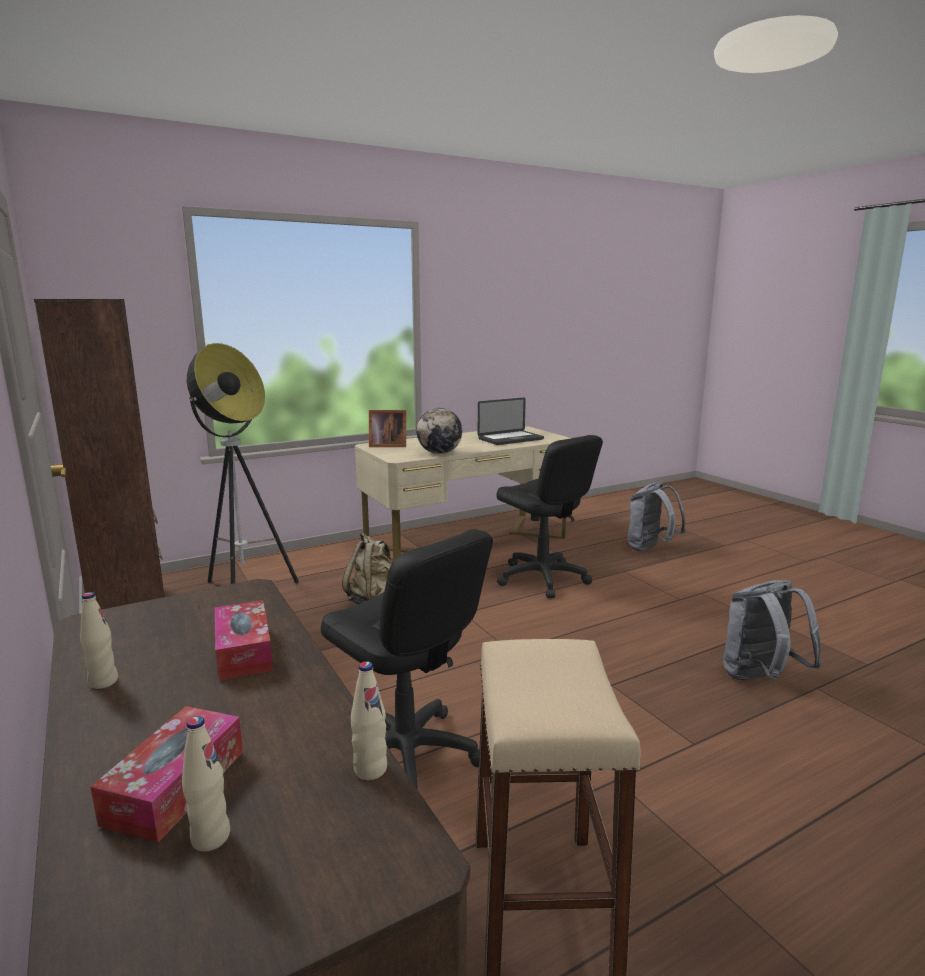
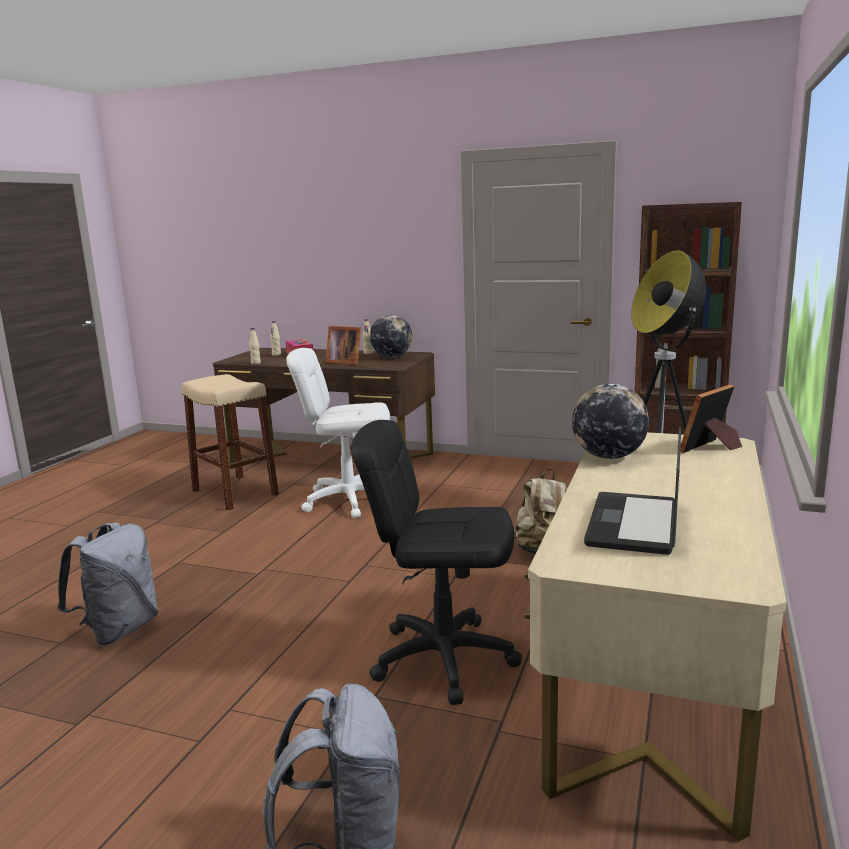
camera: 140 degrees right, 0 degrees up
tissue box [215,600,273,681] -> picture frame [326,326,361,365]
black office chair [321,529,493,790] -> white office chair [286,348,390,518]
none -> globe [370,315,412,358]

